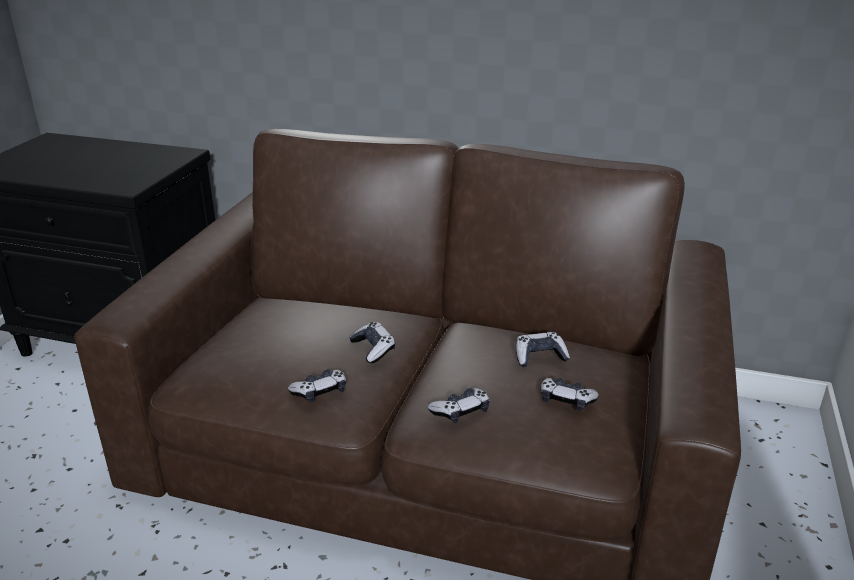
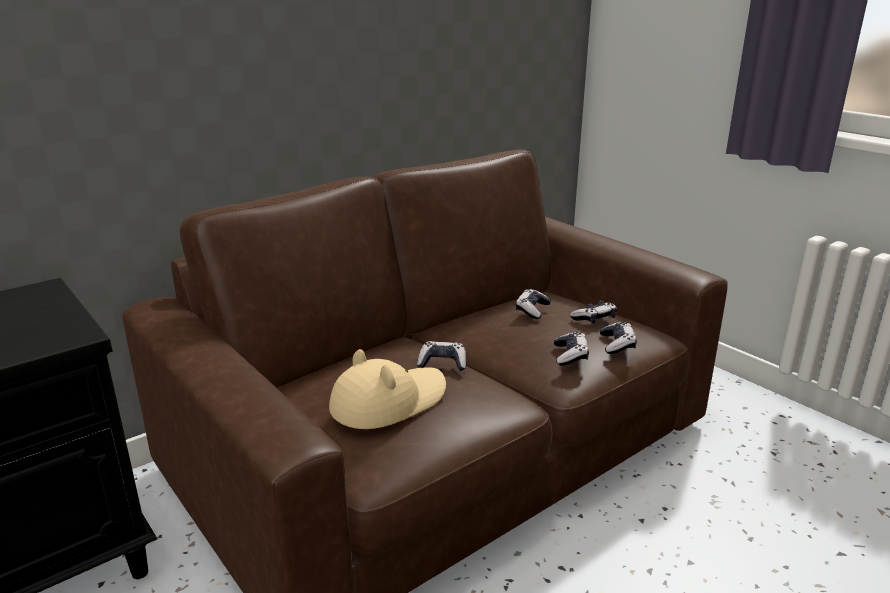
camera: 55 degrees left, 5 degrees down
game controller [288,369,346,403] -> game controller moved to [600,321,637,354]
none -> beige hat [329,349,446,429]

